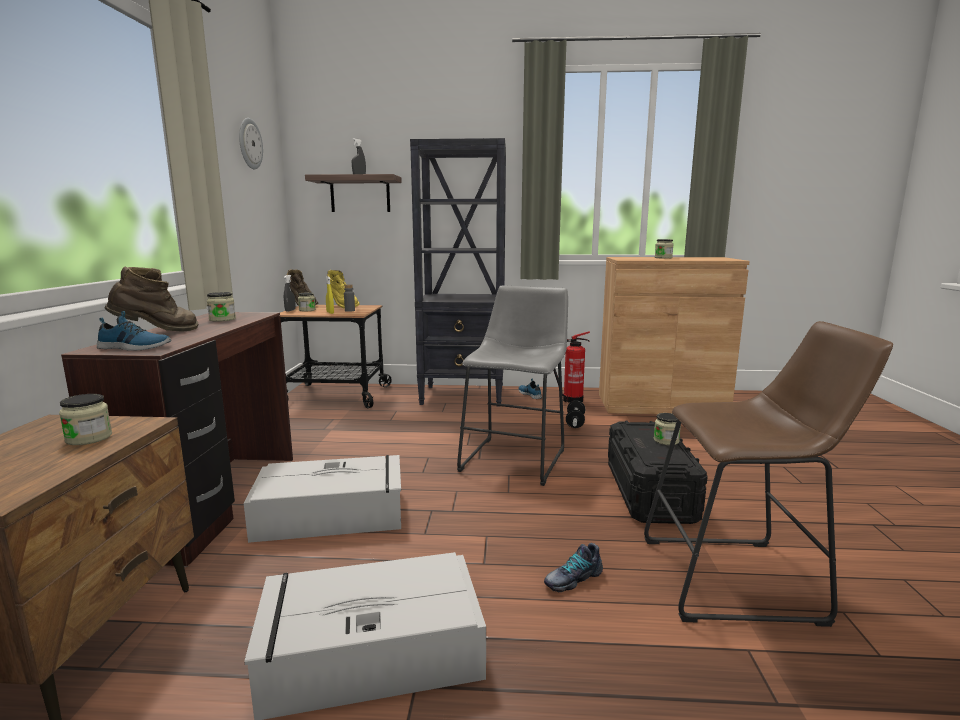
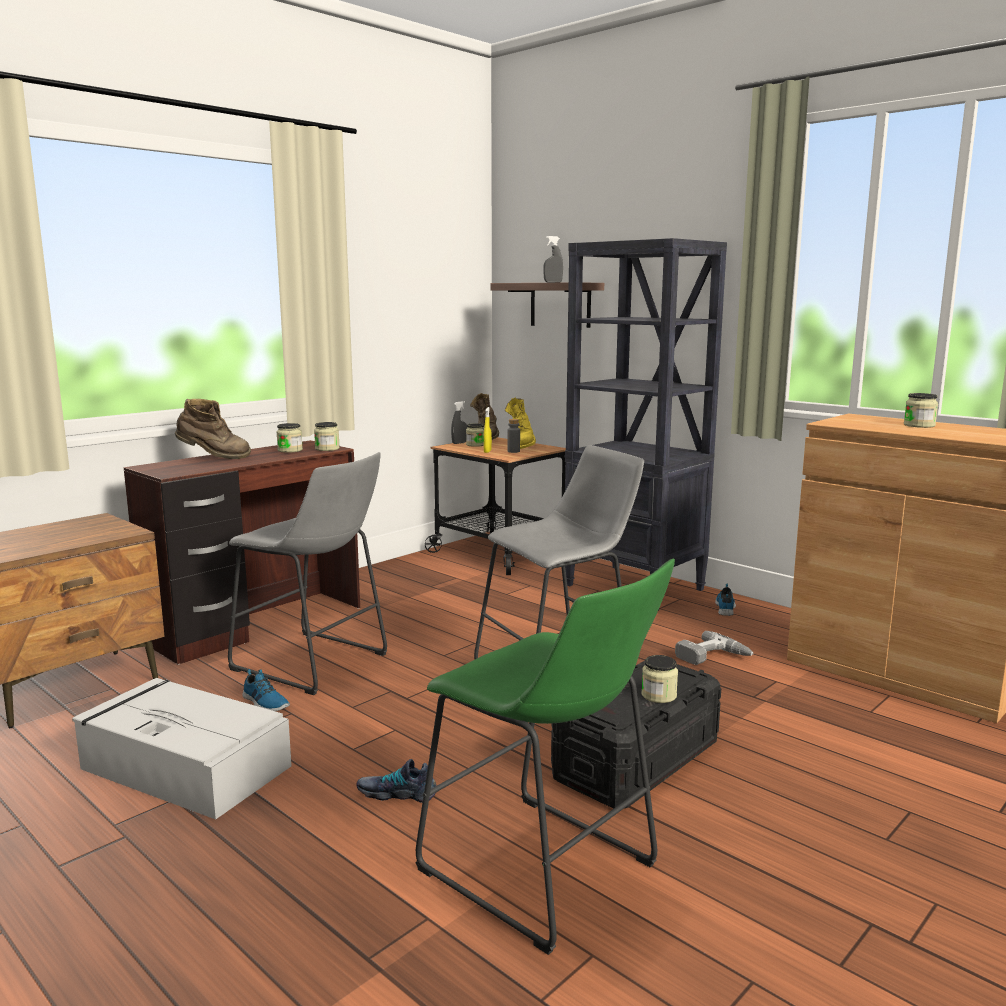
camera: 40 degrees right, 0 degrees up
jar [59,394,112,445] -> jar moved to [314,422,340,451]
shoe [97,311,171,351] -> shoe moved to [242,669,290,711]
wall clock [239,118,263,169] -> none
grey storage box [244,455,401,543] -> grey stool [228,452,387,695]
fire extinguisher [553,331,590,402] -> none
dumbbell [566,400,585,428] -> power drill [675,631,753,665]
brown stool [644,321,893,627] -> green stool [416,559,675,955]

